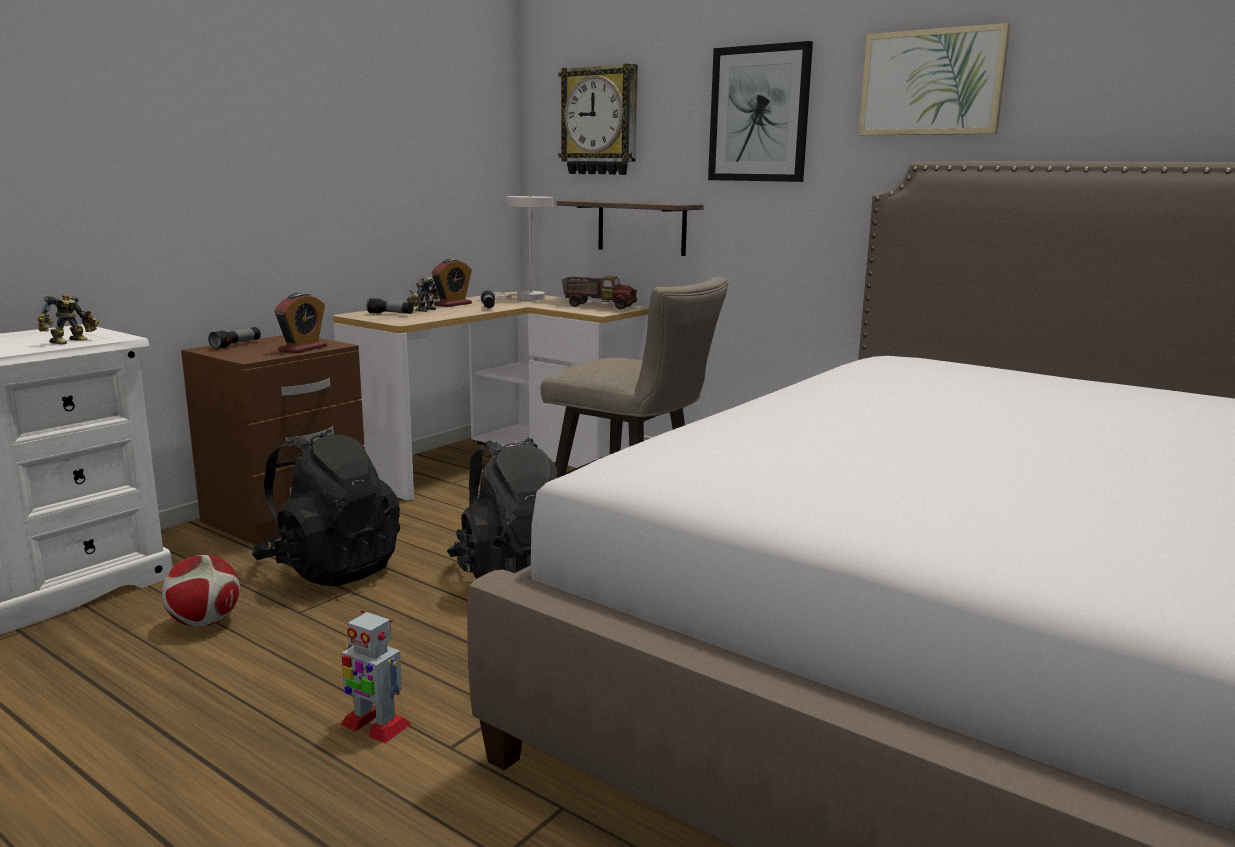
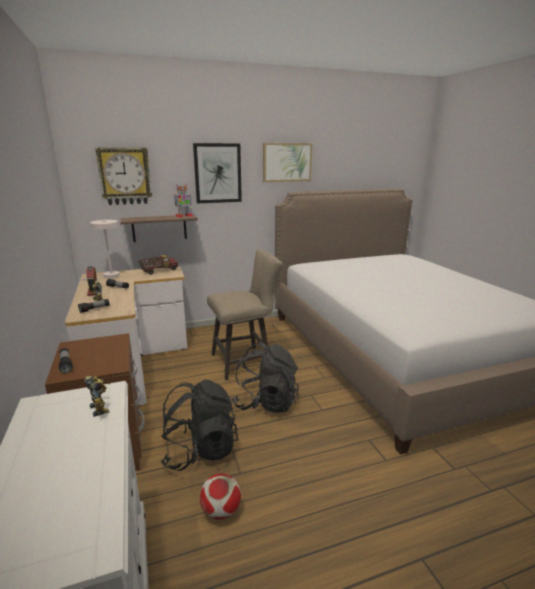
camera: 55 degrees left, 5 degrees up
alarm clock [274,293,327,353] -> none
toy robot [340,610,411,743] -> toy robot moved to [174,184,193,217]

